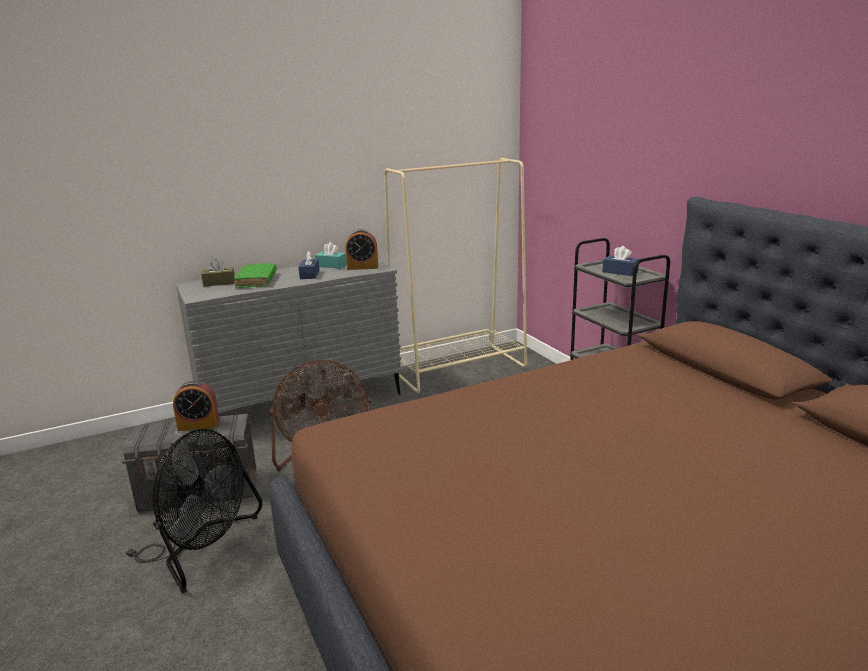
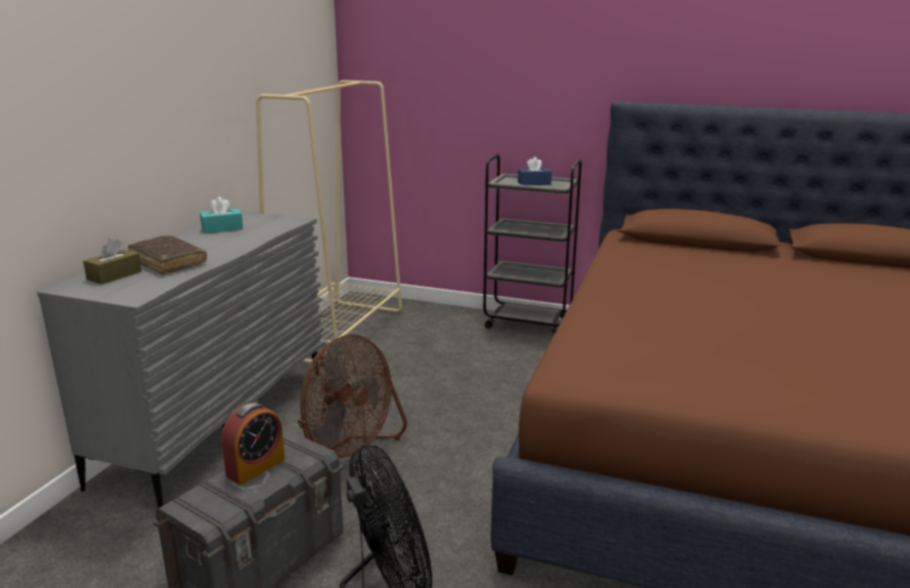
camera: 45 degrees left, 0 degrees up
green book [234,263,276,288] -> brown book [128,235,207,274]
blue tissue box [299,251,319,279] -> none
alarm clock [345,229,378,270] -> none

